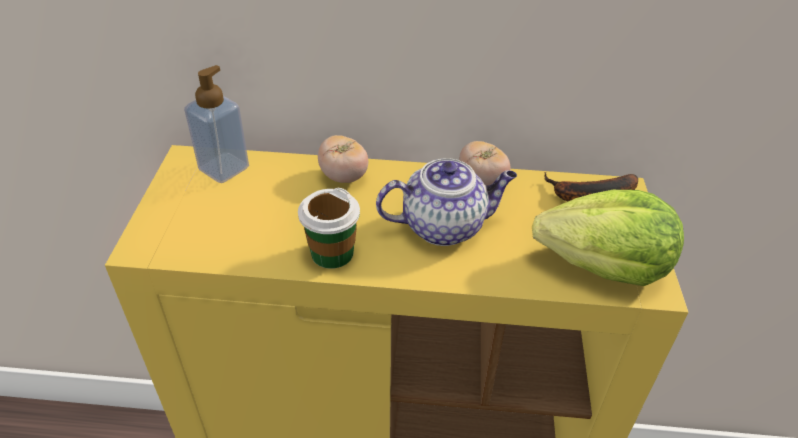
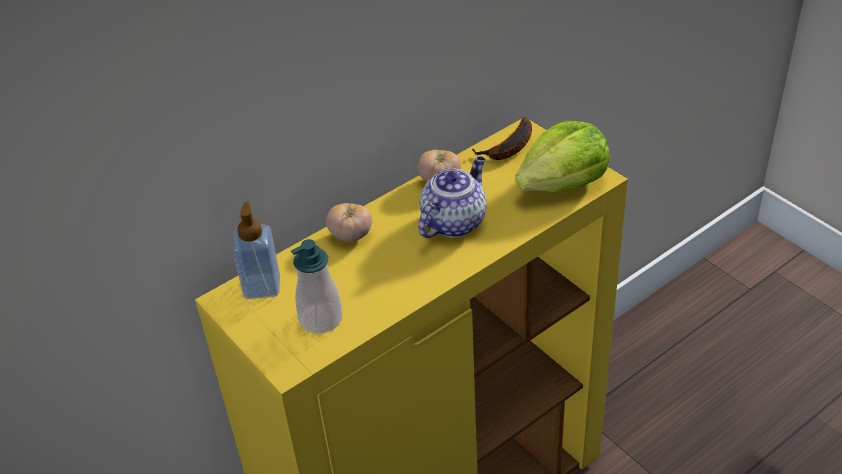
camera: 40 degrees left, 0 degrees up
cup [298,188,360,269] -> none
none -> soap dispenser [291,239,342,334]

